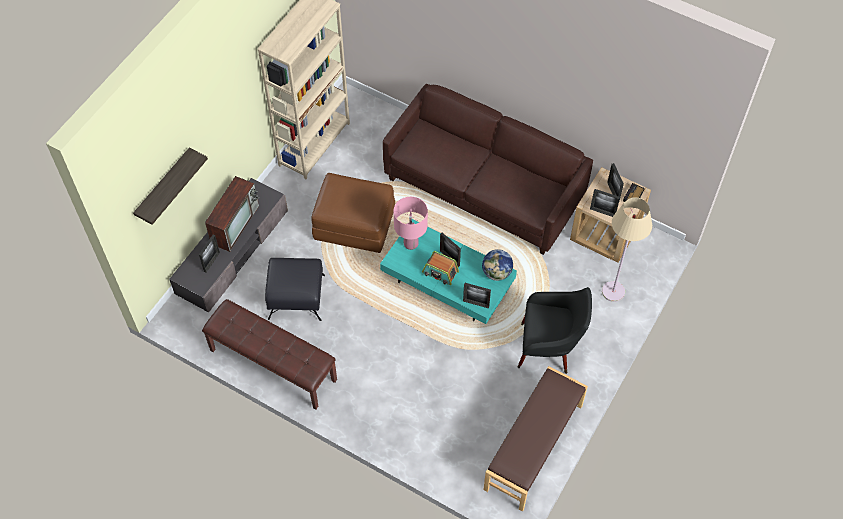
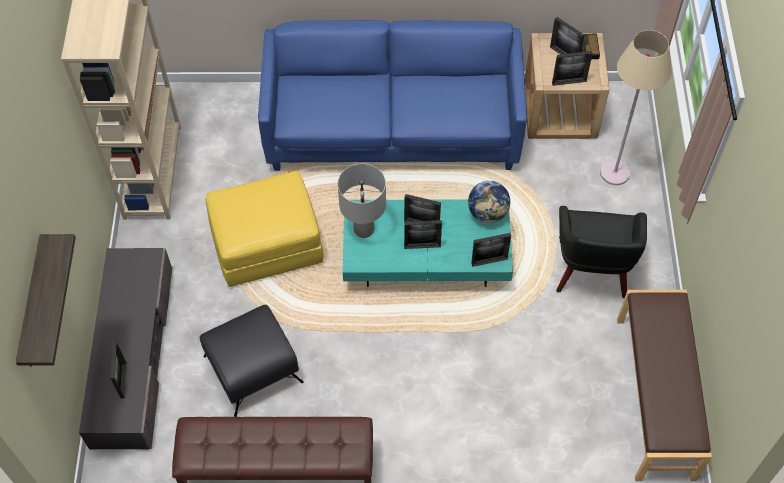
camera: 30 degrees left, 0 degrees up
television [205,176,259,252] -> none
brown ottoman [312,173,395,253] -> yellow ottoman [206,171,324,287]
brown sofa [383,84,593,255] -> blue sofa [258,20,527,171]
pink table lamp [393,197,428,250] -> grey table lamp [338,164,386,238]
radio [422,251,459,285] -> picture frame [404,220,442,249]
black armchair [518,287,592,374] -> black armchair turned 120 degrees clockwise [556,206,647,298]

